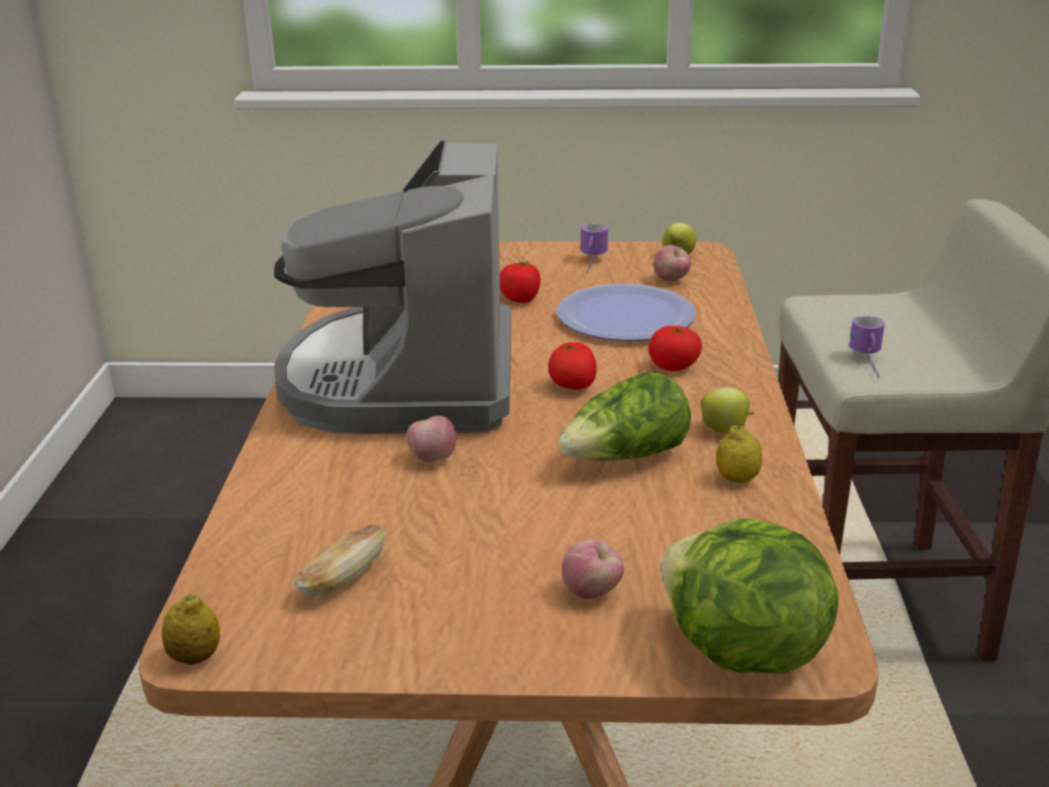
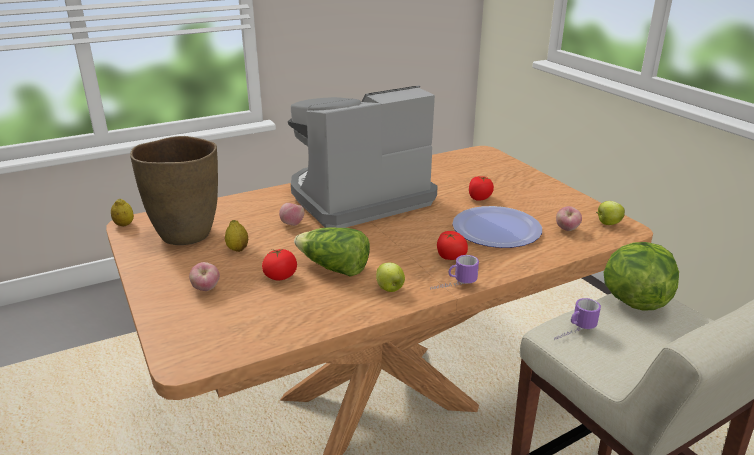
camera: 60 degrees right, 0 degrees up
bread [295,525,386,596] -> brown vase [130,136,218,245]
tomato [548,342,597,390] -> tomato moved to [262,249,297,281]
mug [581,223,608,274] -> mug moved to [430,255,479,290]
lettuce [661,518,839,673] -> lettuce moved to [604,242,679,311]
lemon [716,425,762,483] -> lemon moved to [225,220,248,252]

